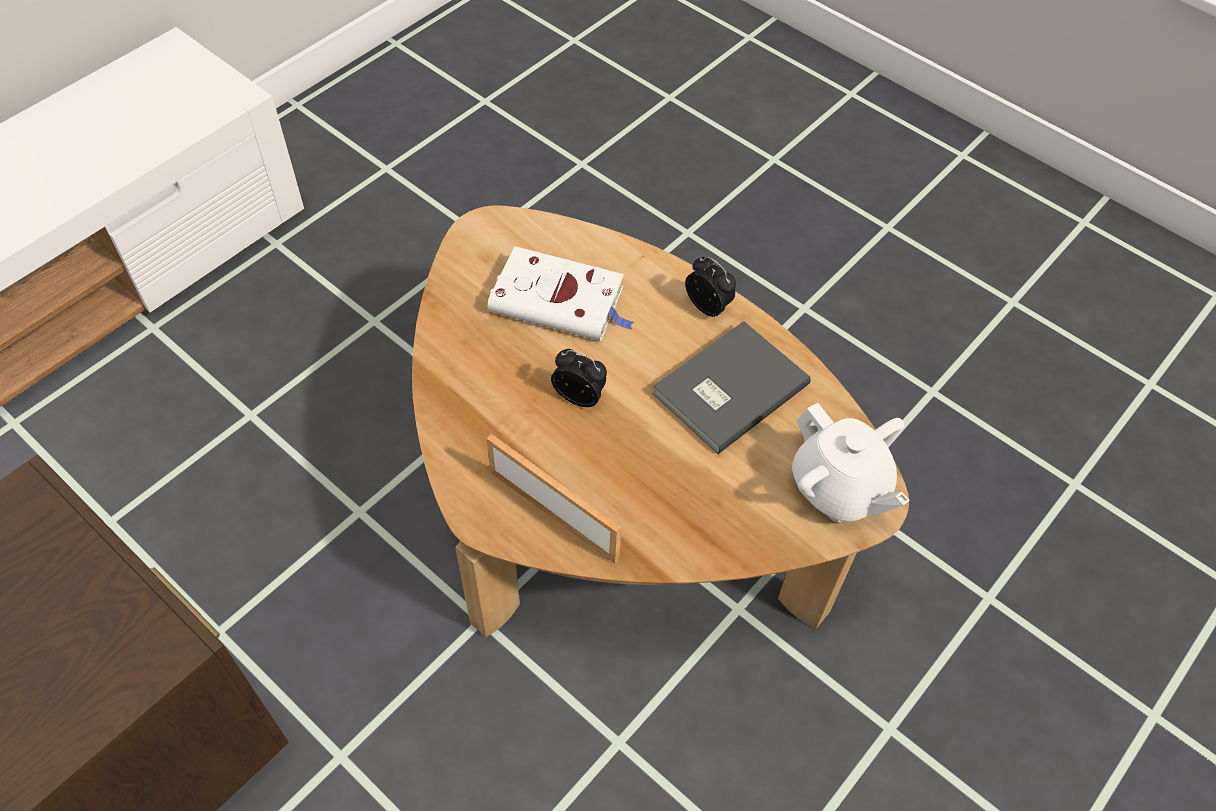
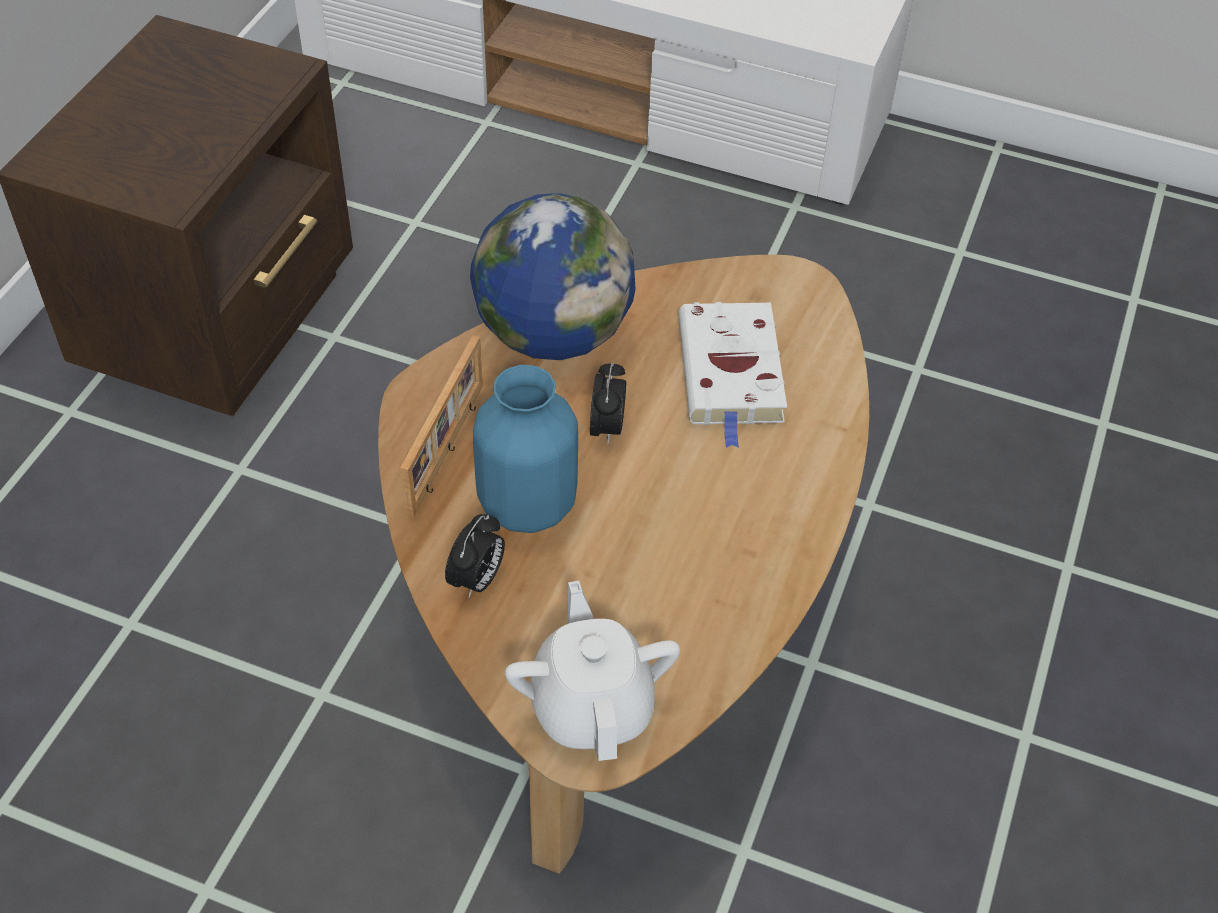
camera: 70 degrees right, 5 degrees down
grey book [653,321,811,454] -> none
alarm clock [685,256,736,317] -> alarm clock moved to [445,514,505,598]
white teapot [792,403,910,522] -> white teapot turned 135 degrees clockwise [505,581,680,761]
none -> globe [470,193,635,360]
none -> blue vase [473,365,578,533]

